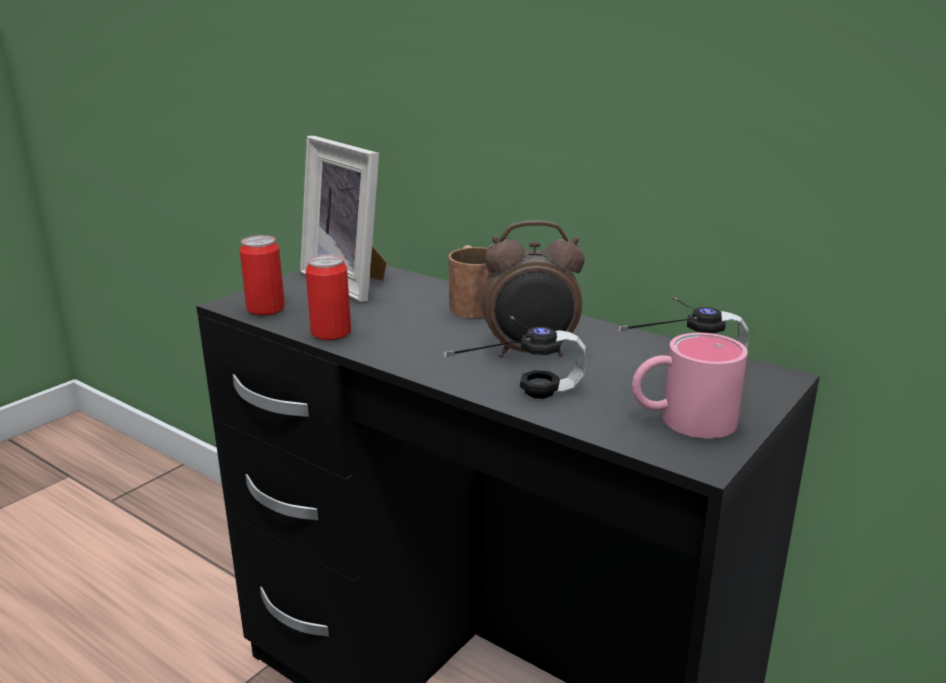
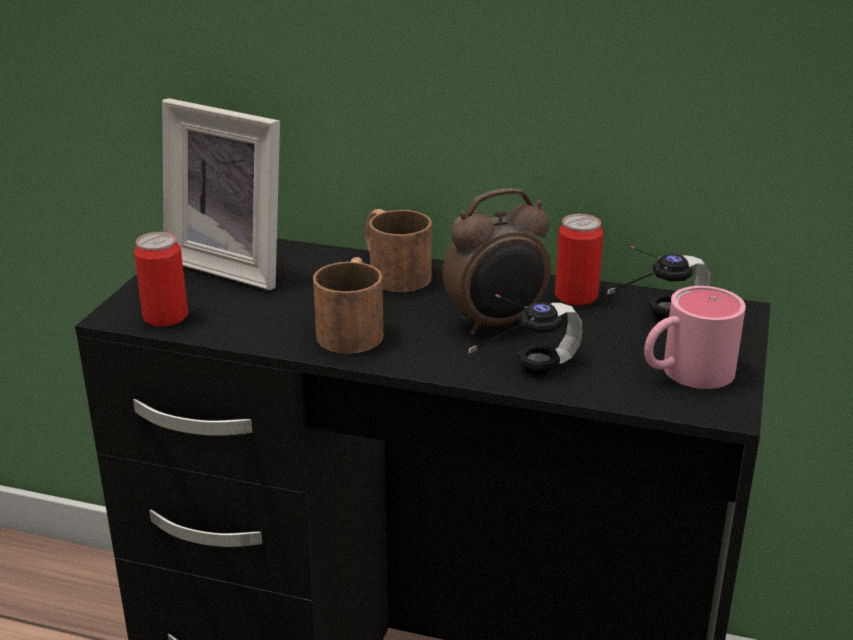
camera: 20 degrees left, 5 degrees up
can [306,254,351,340] -> can moved to [555,214,603,305]
none -> brown mug [313,257,383,354]

